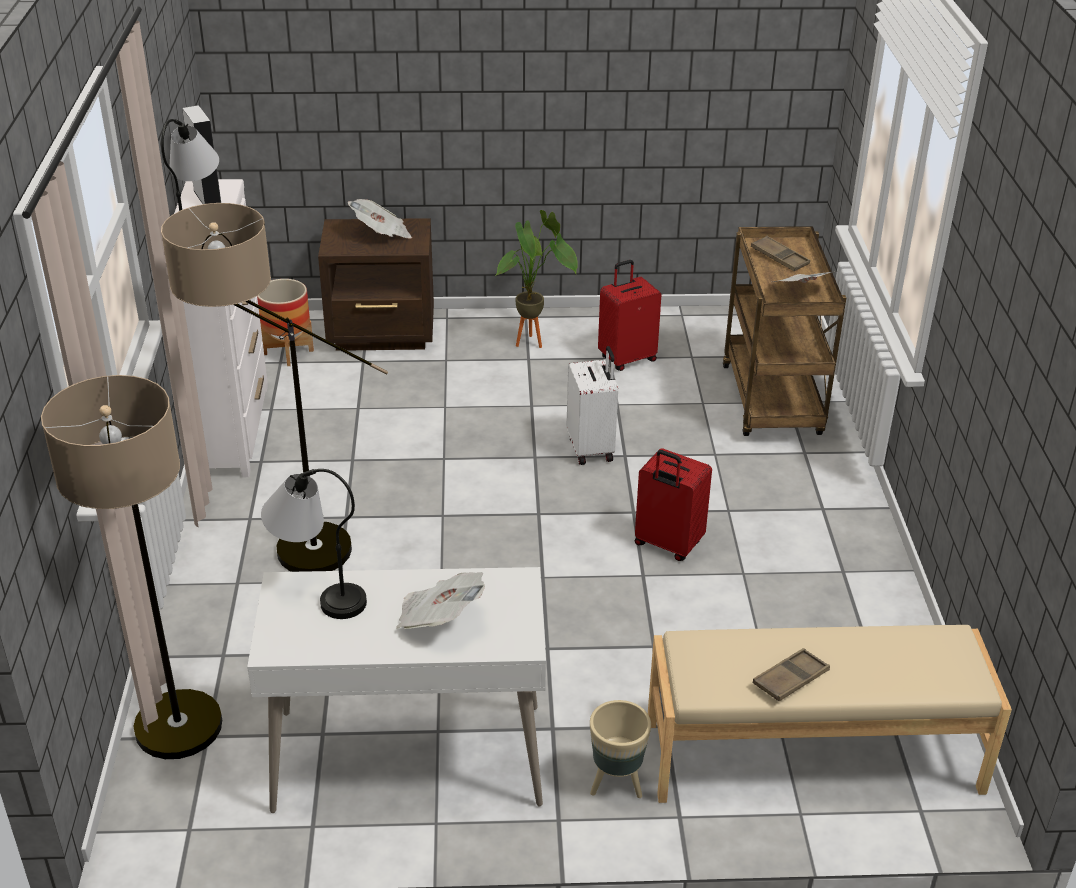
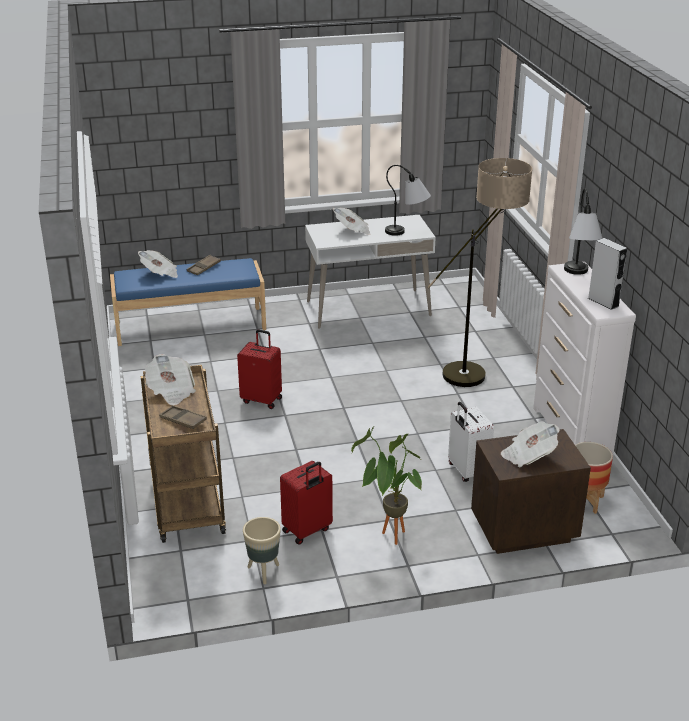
camera: 170 degrees right, 5 degrees down
floor lamp [41,375,222,759] -> none
white suitcase [567,346,618,465] -> white suitcase moved to [448,402,494,482]
beige planter [590,700,651,798] -> beige planter moved to [243,517,281,584]
beige bench [648,625,1012,803] -> blue bench [110,258,266,346]
none -> newspaper [138,250,178,278]

